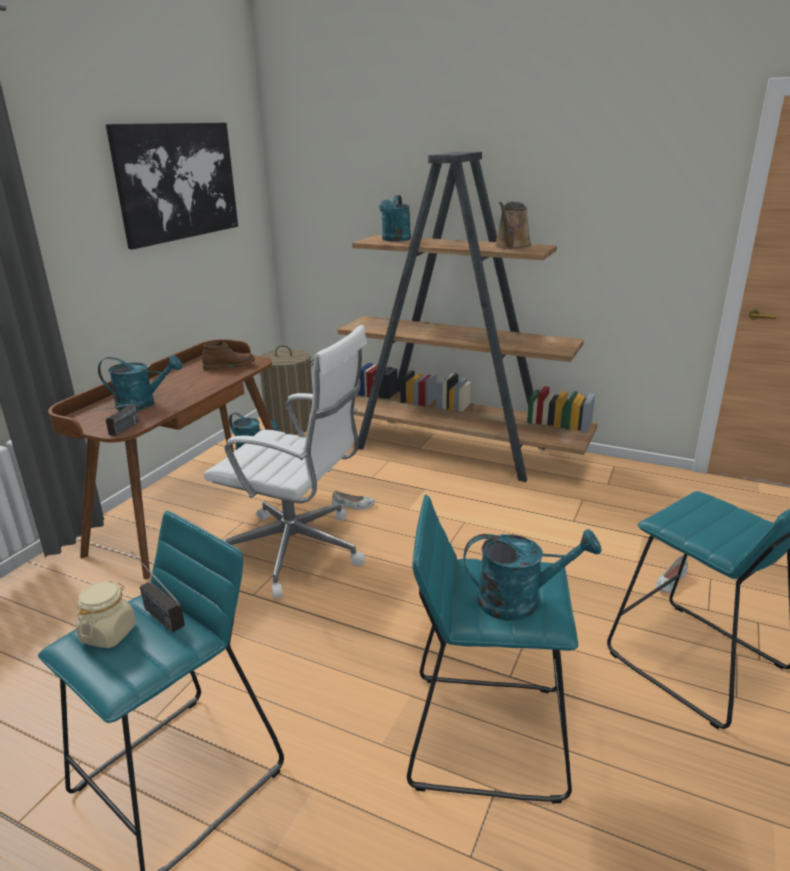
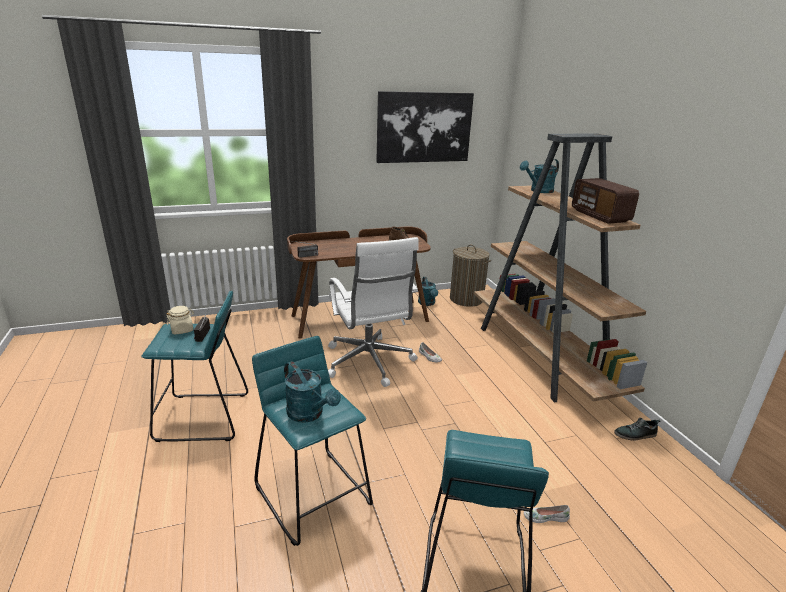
camera: 45 degrees right, 0 degrees up
turquoise watering can [98,355,182,411] -> none
brown watering can [495,201,532,249] -> radio [572,178,639,224]
none -> shoe [614,418,660,440]

